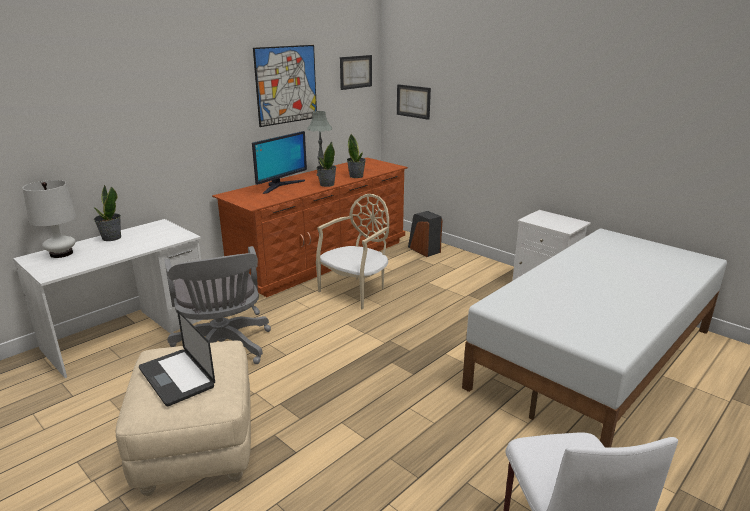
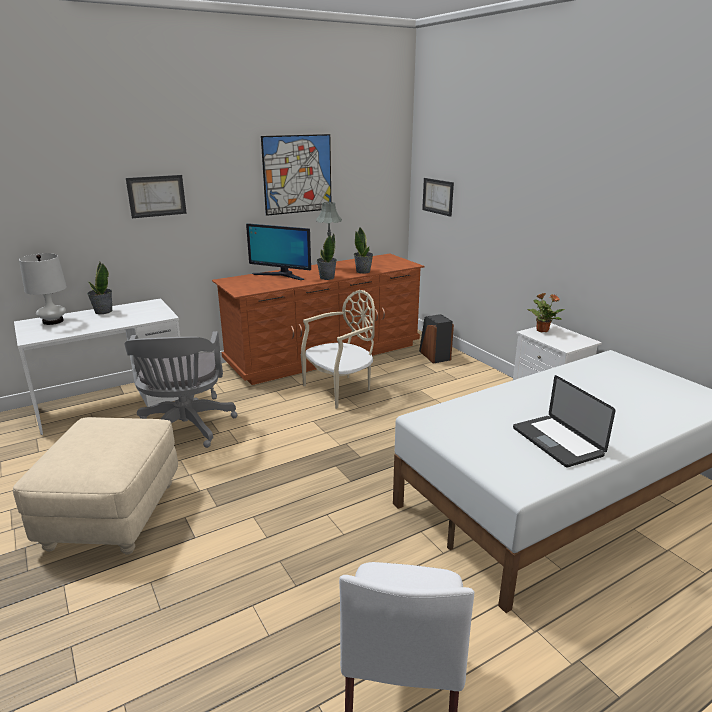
camera: 15 degrees right, 0 degrees up
laptop [139,310,215,406] -> laptop moved to [513,375,615,468]
monitor [252,131,307,194] -> monitor turned 60 degrees clockwise [246,223,311,280]
picture [340,55,372,90] -> picture moved to [126,175,187,218]
none -> potted plant [527,293,565,332]

